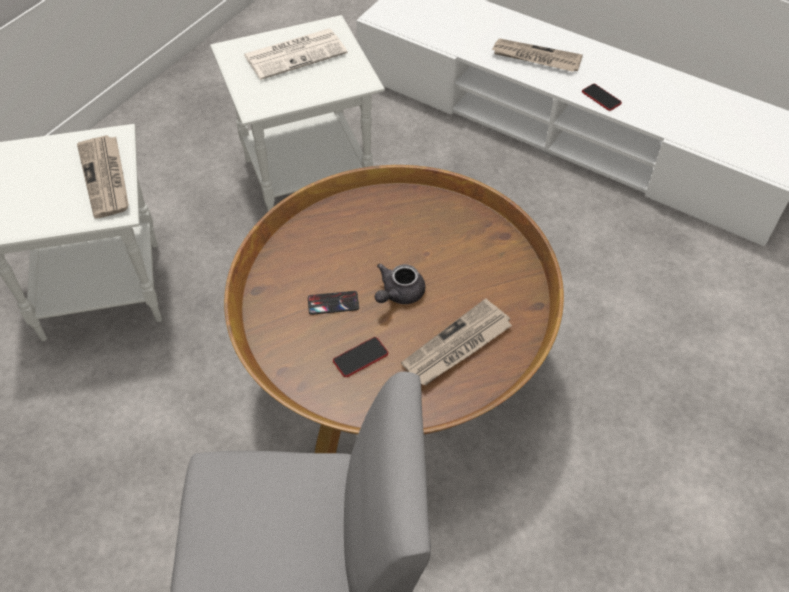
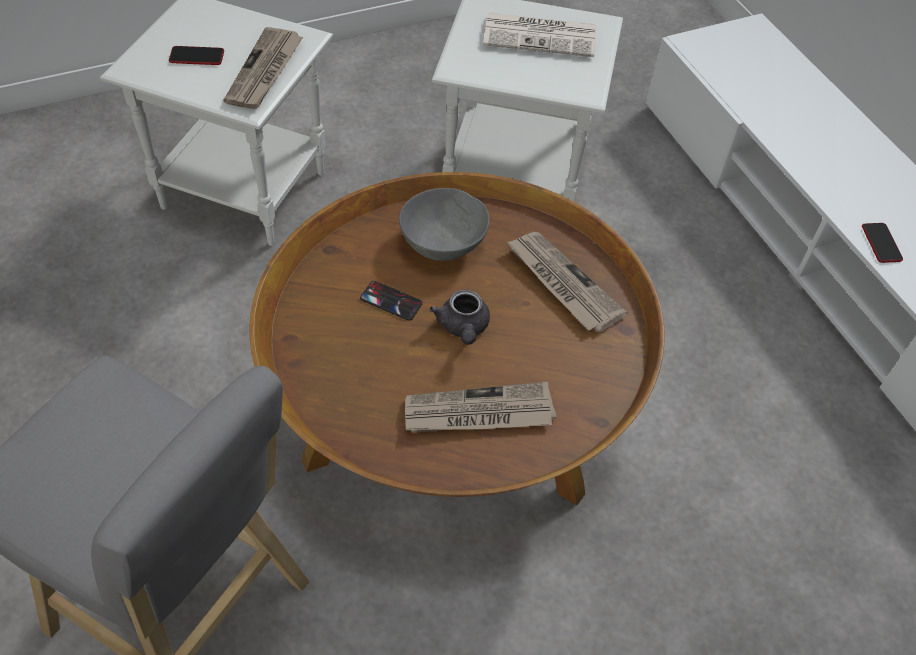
camera: 30 degrees right, 0 degrees up
phone [333,337,388,377] -> phone moved to [169,46,224,65]
grey teapot [375,264,425,304] -> grey teapot turned 75 degrees counterclockwise [429,290,490,345]
newspaper [492,39,583,72] -> newspaper moved to [507,232,628,333]
none -> grey bowl [399,188,490,261]

